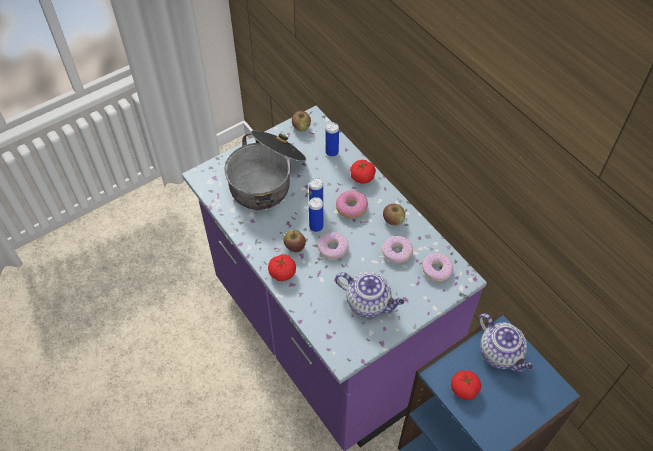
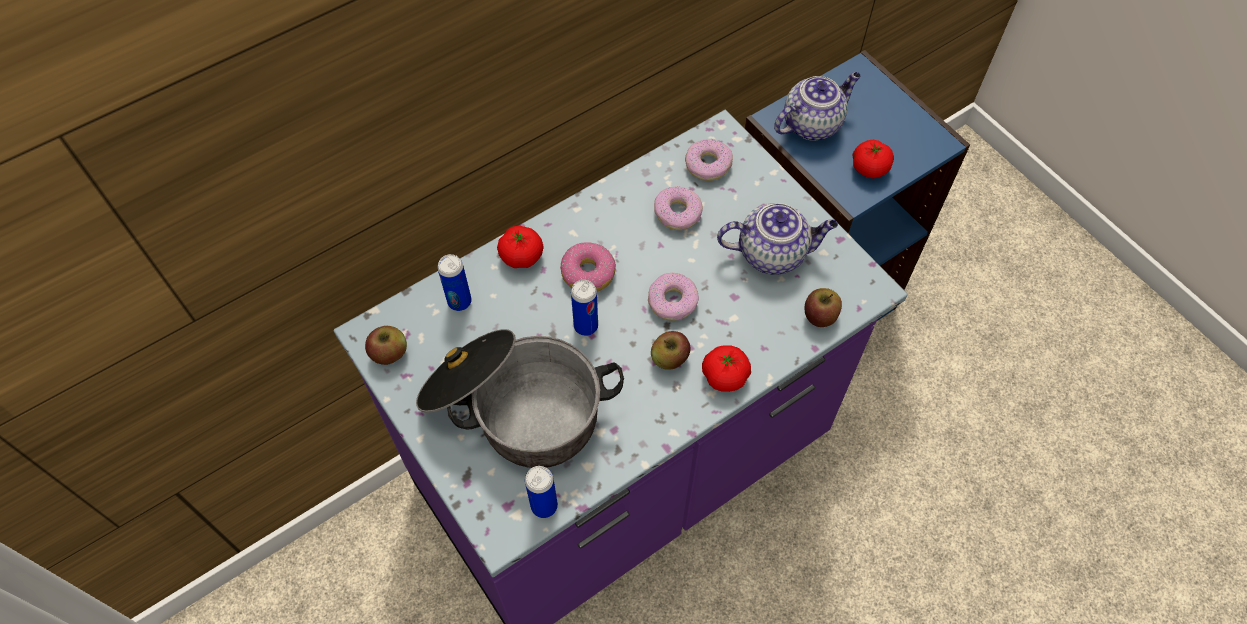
camera: 90 degrees left, 5 degrees up
can [309,197,323,232] -> can moved to [525,466,558,518]
teapot [335,272,405,318] -> teapot turned 60 degrees clockwise [717,203,838,275]
apple [383,204,405,226] -> apple moved to [805,288,842,327]

